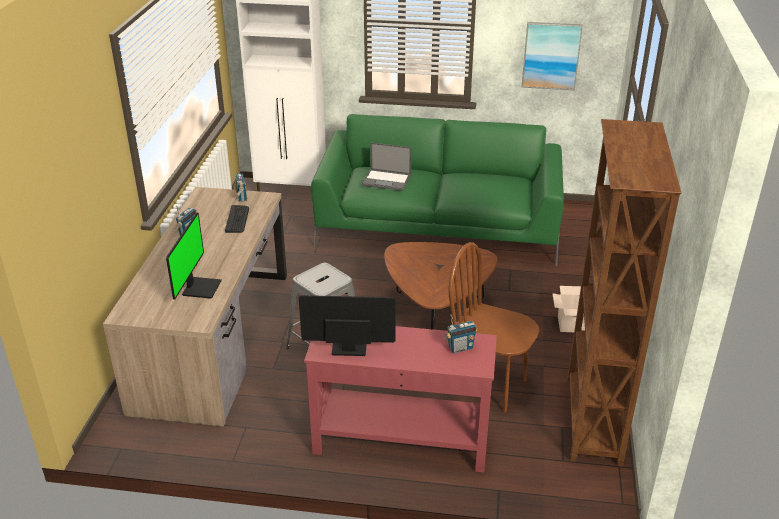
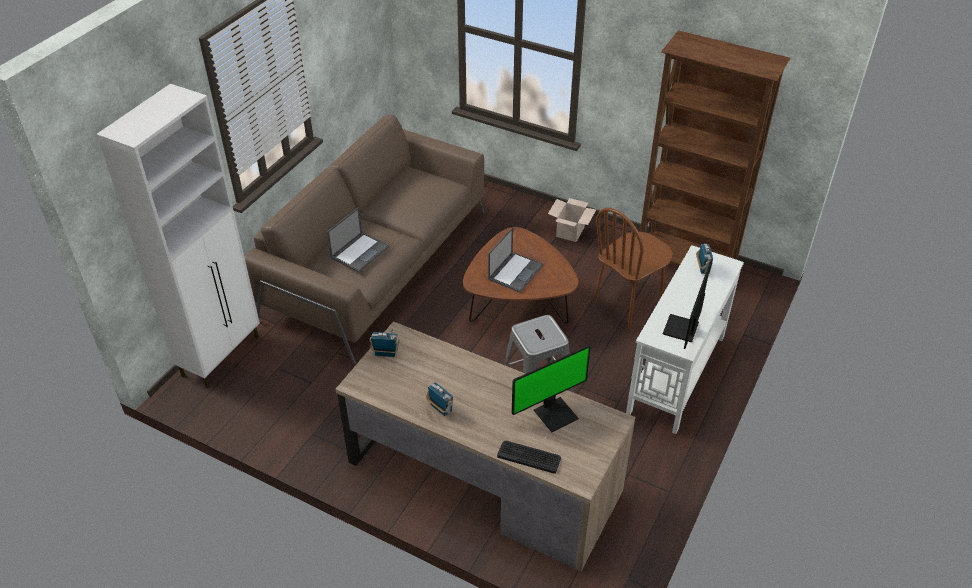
camera: 70 degrees left, 10 degrees up
monitor [166,213,222,299] -> monitor turned 120 degrees clockwise [512,345,591,432]
keyboard [225,205,249,233] -> keyboard moved to [497,441,561,474]
red console table [304,326,497,473] -> white console table [626,245,744,434]
green sofa [311,114,564,266] -> brown sofa [244,115,485,364]
picture [521,22,583,90] -> none
none -> laptop [488,227,543,293]

